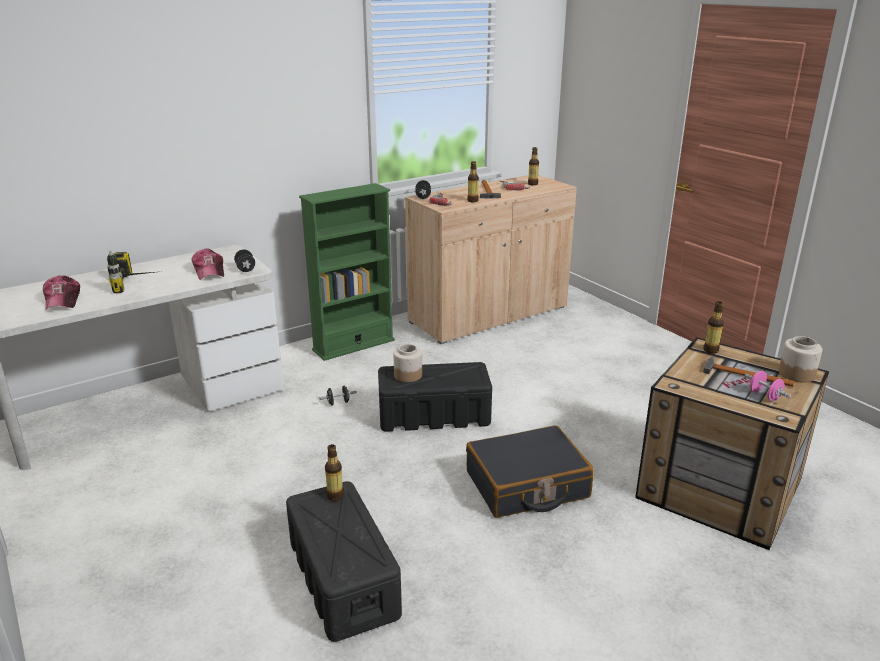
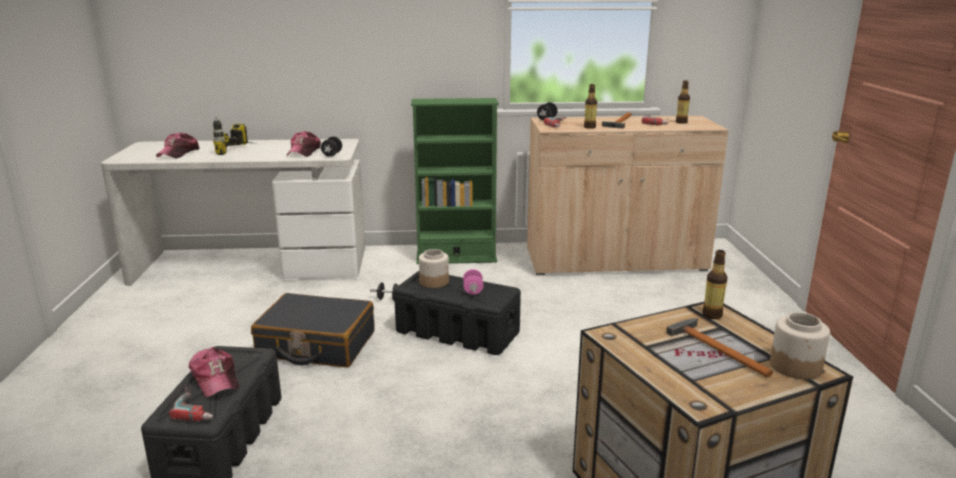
camera: 30 degrees right, 5 degrees down
bottle [325,444,344,501] -> none
black suitcase [466,425,594,518] -> black suitcase moved to [251,293,375,367]
pink dumbbell [745,371,791,401] -> pink dumbbell moved to [463,269,484,295]
none -> power drill [169,386,213,421]
none -> cap [189,347,239,397]

